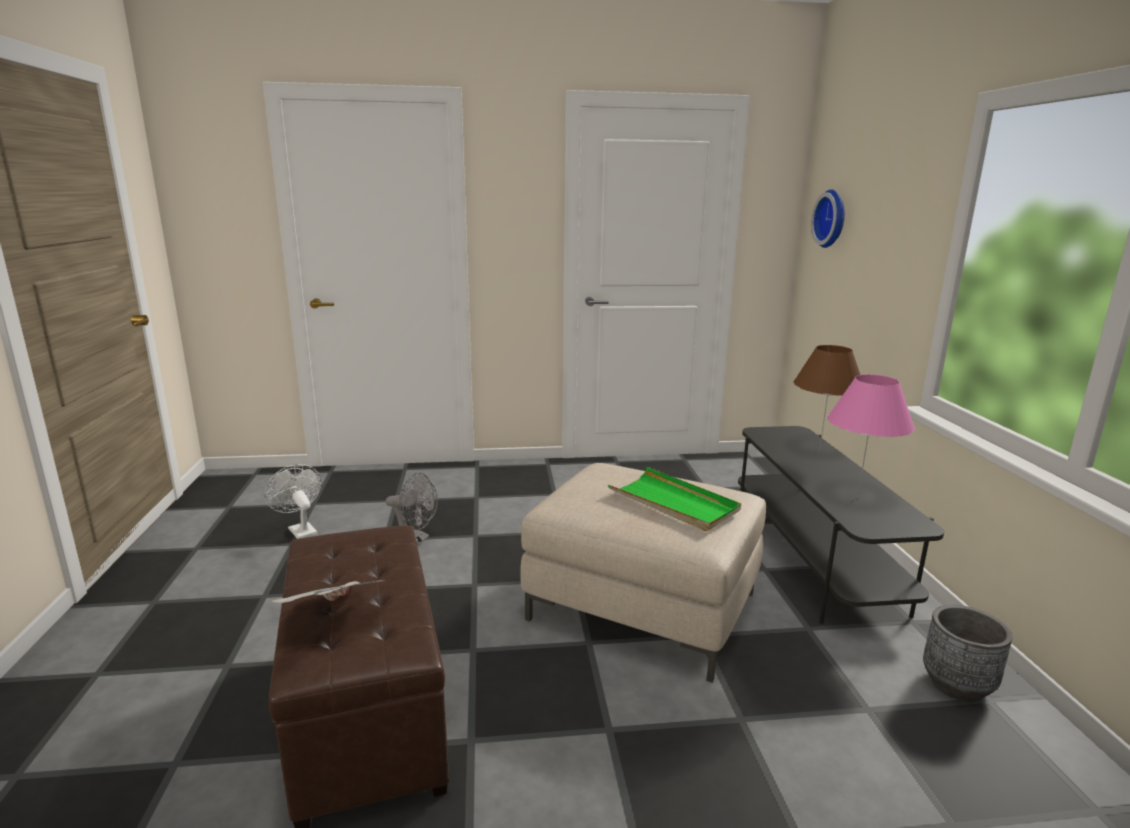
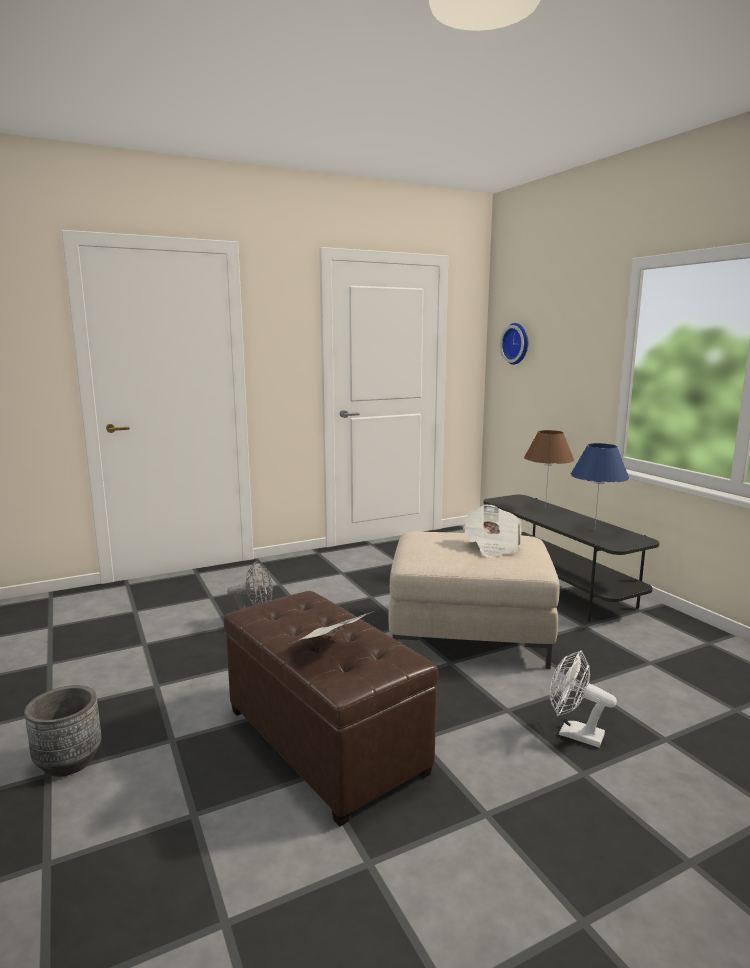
camera: 20 degrees left, 5 degrees down
white fan [265,464,321,539] -> white fan moved to [550,650,617,747]
green tray [608,467,741,531] -> newspaper [463,505,522,557]
pink table lamp [827,374,915,498] -> blue table lamp [570,443,630,531]
grey planter [923,605,1013,702] -> grey planter moved to [24,685,102,777]

